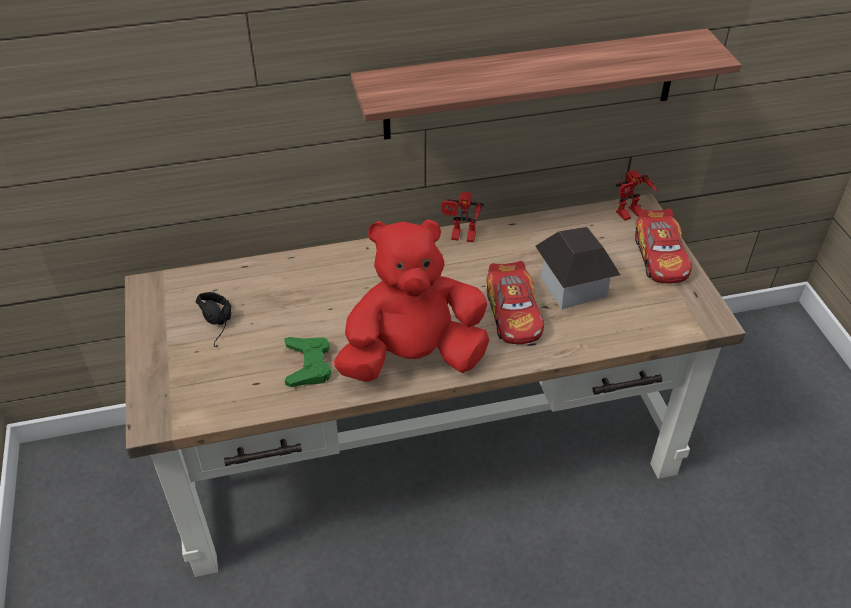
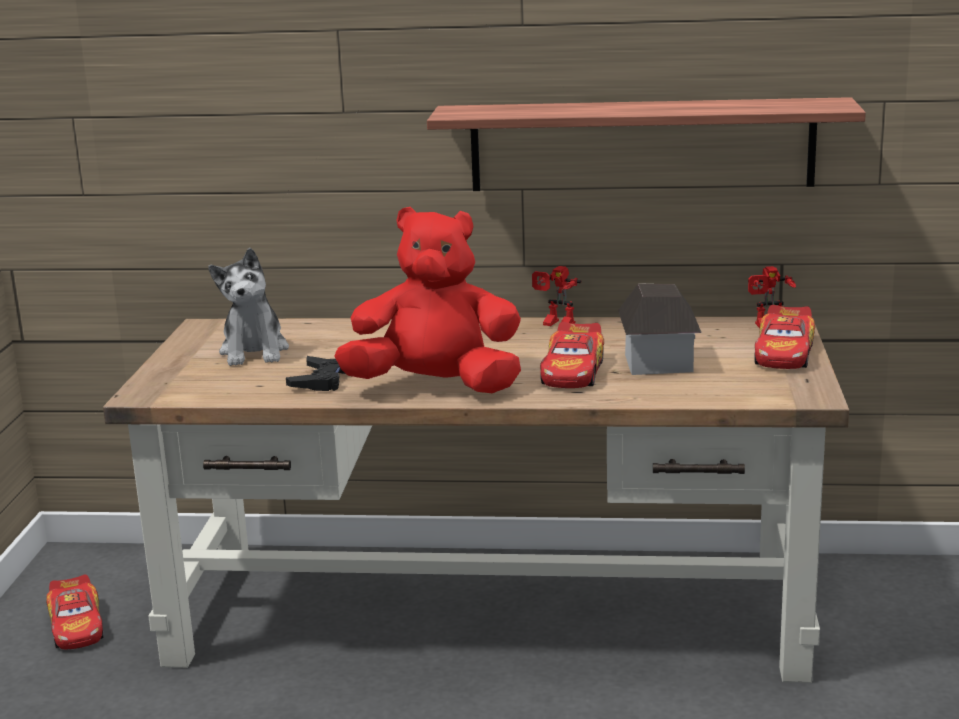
camera: 20 degrees right, 25 degrees down
black headphones [196,292,231,347] -> plush toy [208,248,289,366]
green game controller [284,337,331,387] -> black game controller [286,356,347,391]
none -> toy car [46,574,104,650]

